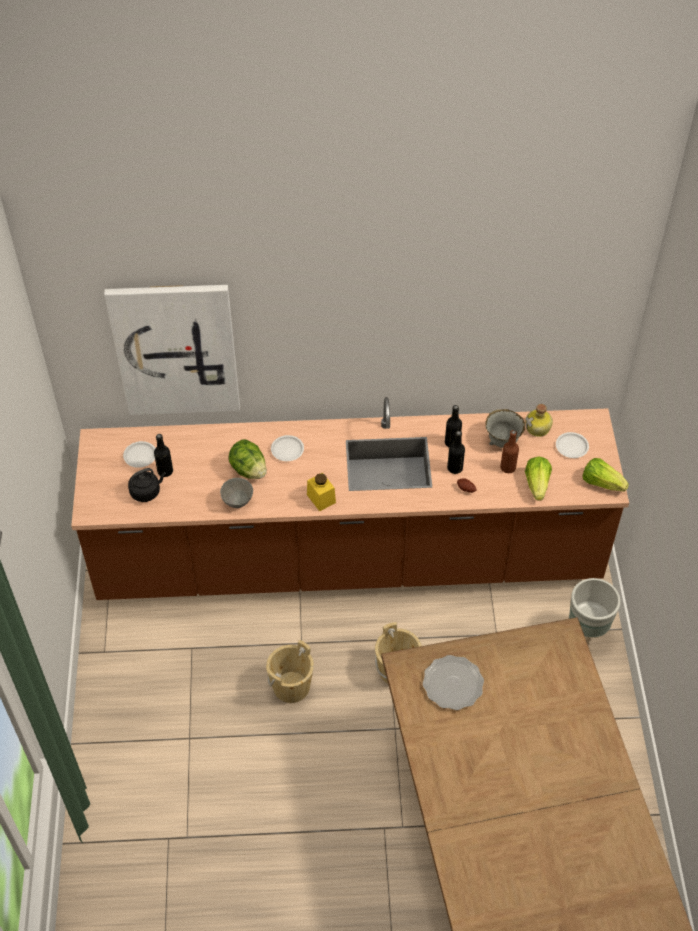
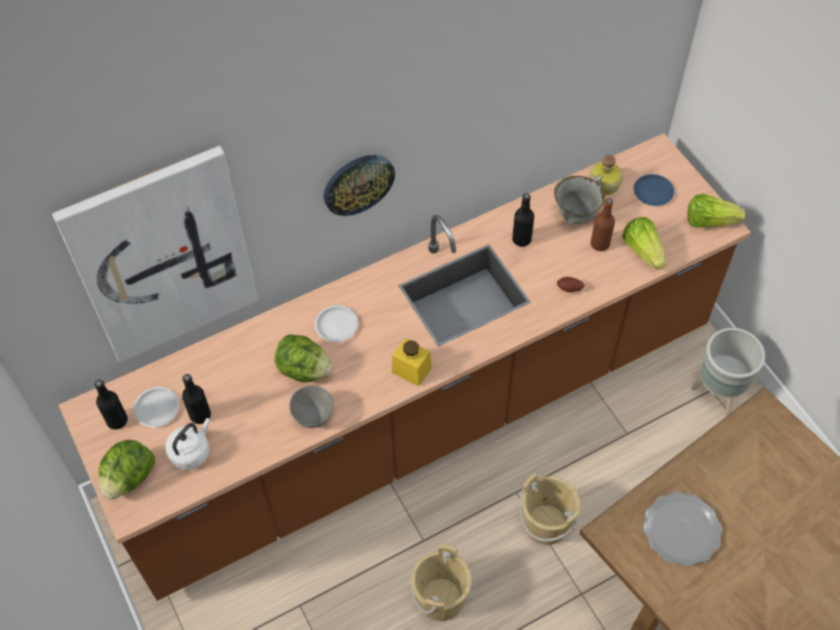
camera: 25 degrees left, 5 degrees up
black kettle [128,468,166,502] -> white kettle [165,418,210,470]
black bottle [447,431,465,474] -> black bottle moved to [94,380,128,430]
white plate [556,432,589,458] -> blue plate [633,174,674,206]
none -> lettuce [98,440,155,500]
none -> wall clock [324,155,395,216]

